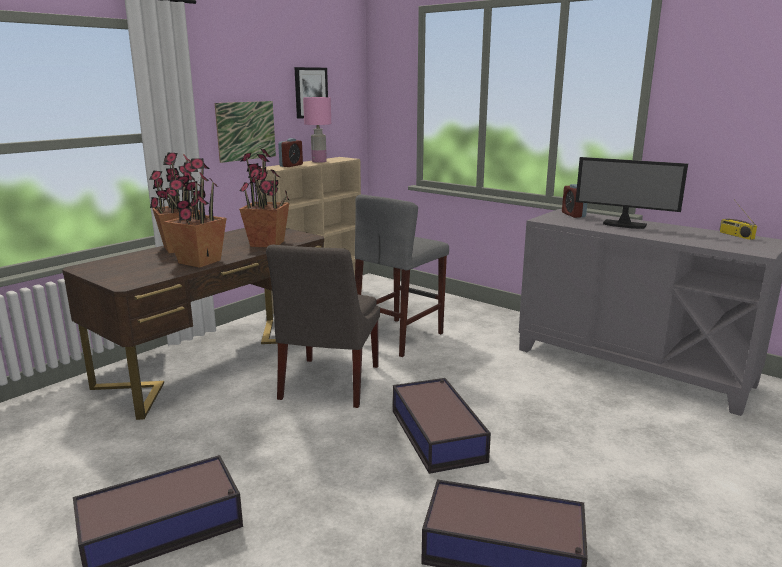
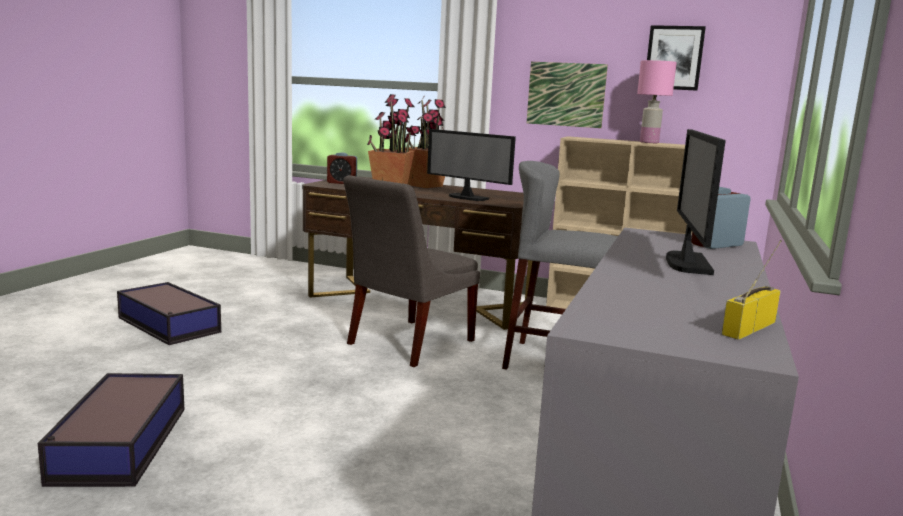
camera: 70 degrees right, 5 degrees down
potted plant [239,149,290,248] -> monitor [427,129,516,201]
grey chair [266,245,380,408] -> grey chair turned 45 degrees counterclockwise [343,175,480,367]
alarm clock [278,138,303,167] -> alarm clock moved to [327,152,357,184]
storage box [393,378,491,474] -> none

